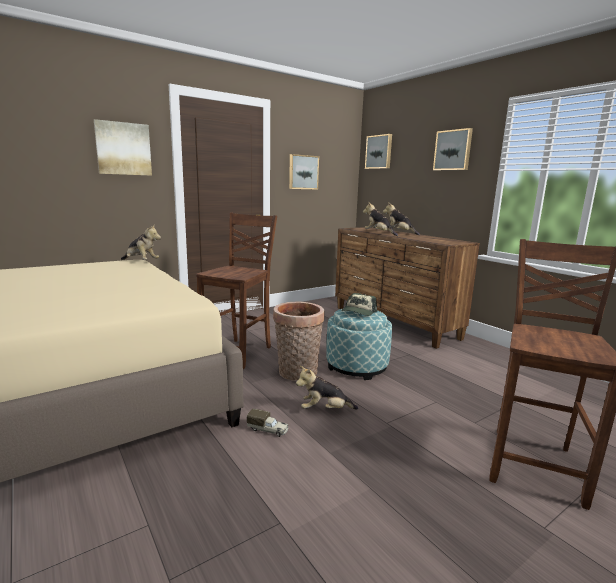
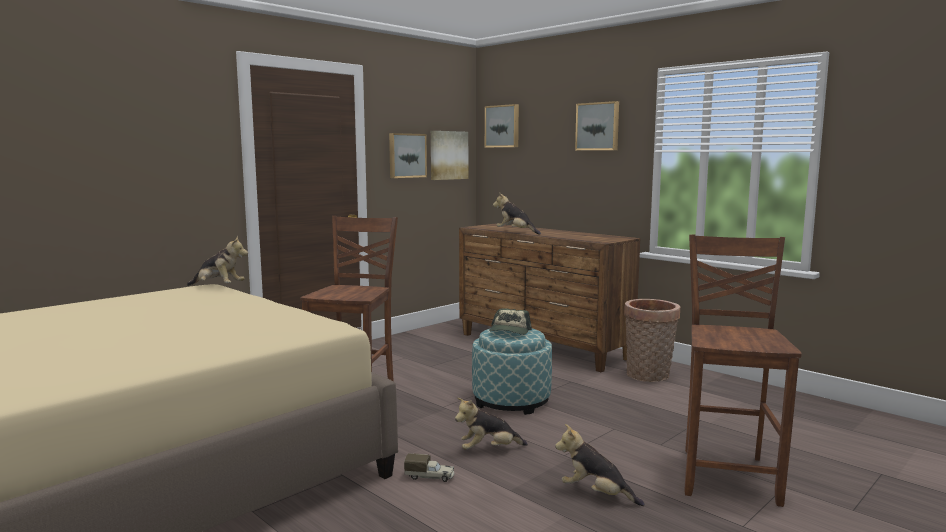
camera: 10 degrees left, 5 degrees down
picture [94,119,152,176] -> picture moved to [431,131,468,180]
basket [273,302,324,381] -> basket moved to [624,299,680,382]
plush toy [383,202,420,235] -> plush toy moved to [555,424,645,506]

